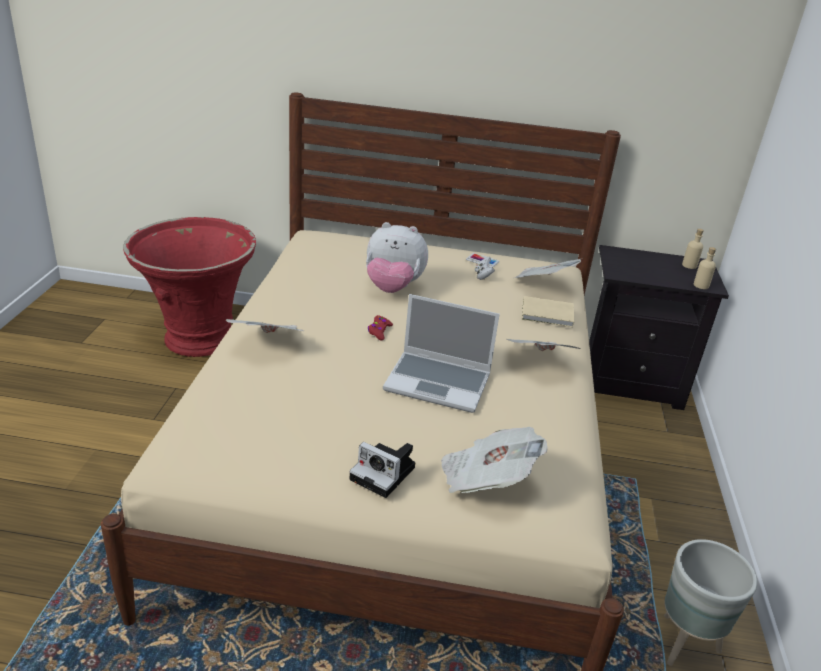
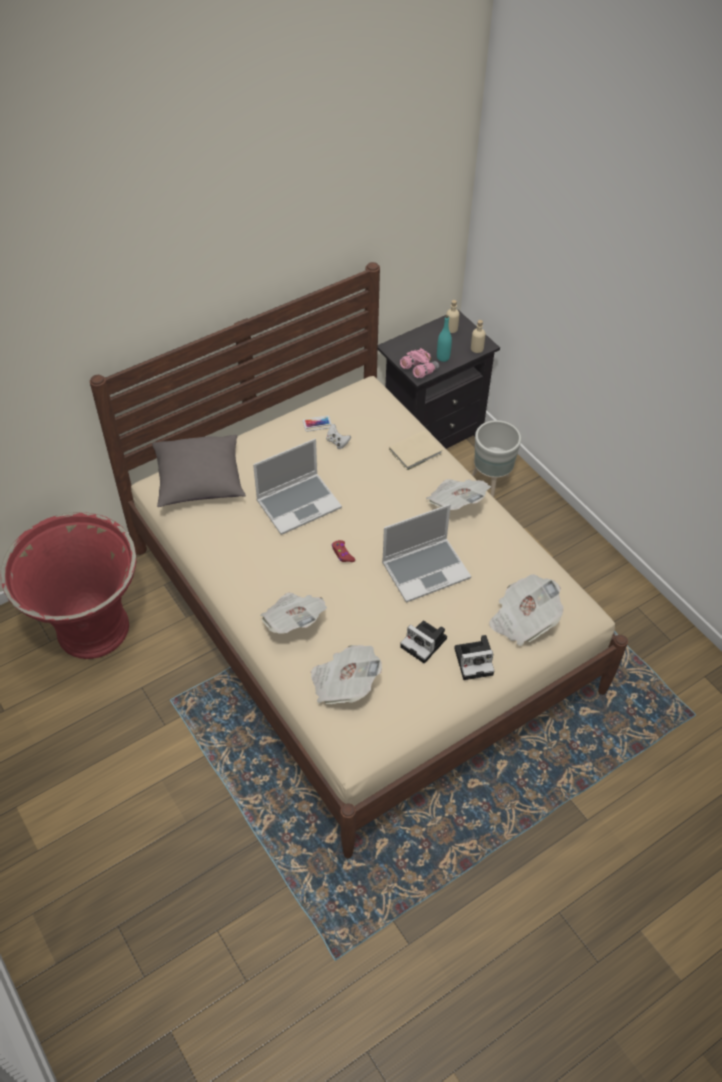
camera: 40 degrees left, 20 degrees up
plush toy [366,222,428,293] -> laptop [253,439,342,535]
newspaper [515,259,581,278] -> newspaper moved to [311,645,382,704]
grey planter [664,539,758,666] -> grey planter moved to [472,420,521,497]
none -> grey pillow [152,435,246,507]
none -> pink binoculars [400,348,439,378]
none -> camera [400,620,447,663]
none -> turquoise bottle [437,315,452,362]

